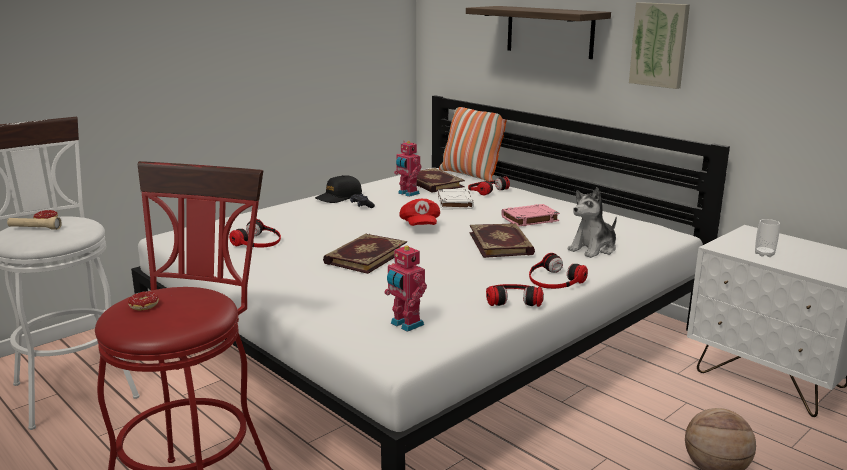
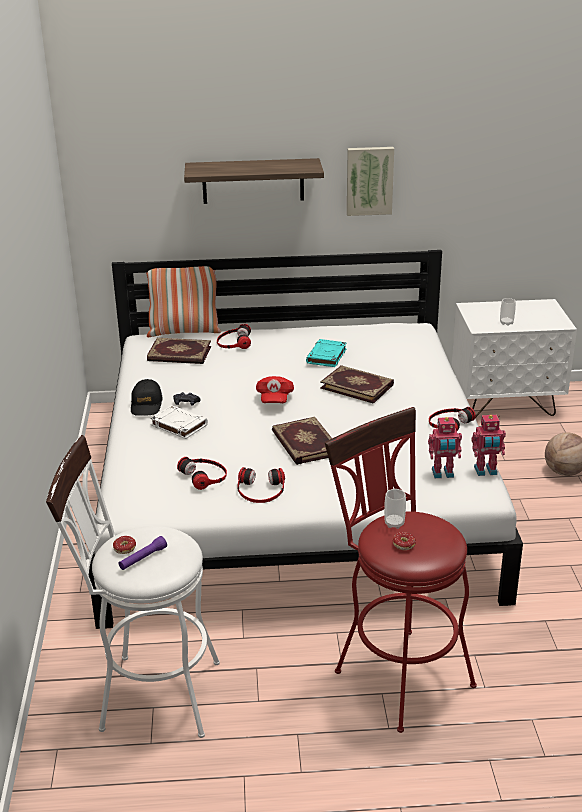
camera: 50 degrees left, 10 degrees up
beige flashlight [7,217,62,230] -> purple flashlight [119,536,167,570]
toy robot [394,141,421,197] -> toy robot moved to [471,415,506,476]
red cap [400,199,440,226] -> red cap turned 60 degrees clockwise [256,376,294,403]
white book [438,189,474,210] -> white book moved to [150,405,208,439]
pink book [501,204,560,227] -> turquoise book [306,339,347,367]
headphones [529,253,588,289] -> headphones moved to [237,467,285,503]
plush toy [567,187,617,258] -> none
none -> cup [384,489,406,529]

